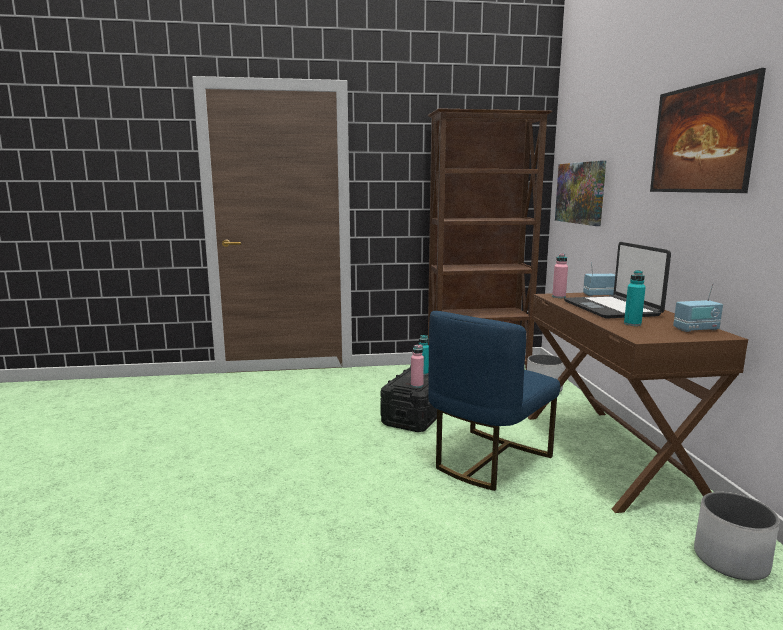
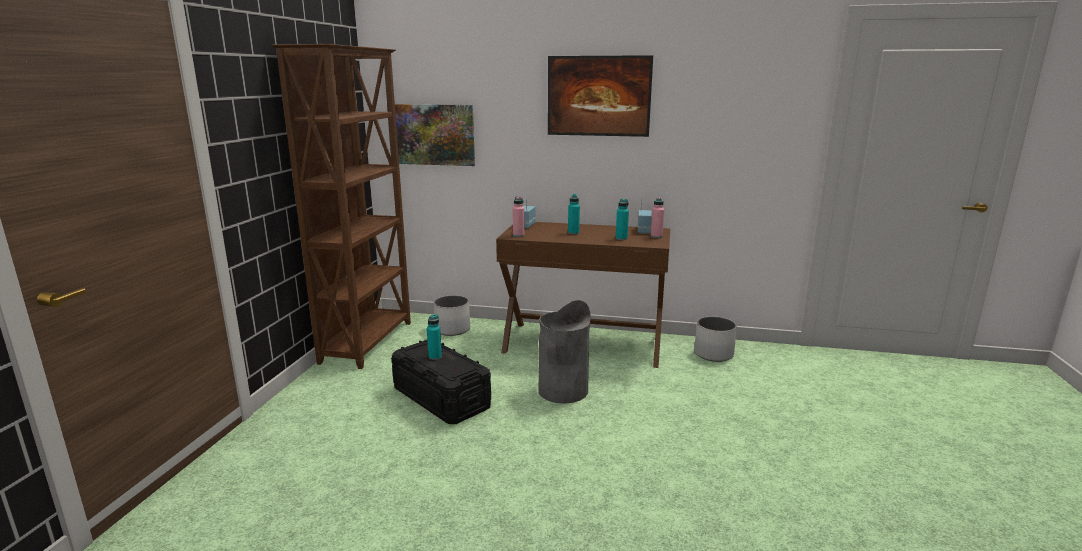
camera: 70 degrees left, 5 degrees up
pink bottle [411,345,424,388] -> pink bottle moved to [651,197,664,238]
blue chair [428,311,560,491] -> grey trash can [538,300,591,404]
laptop [564,242,671,319] -> turquoise bottle [568,194,580,234]

